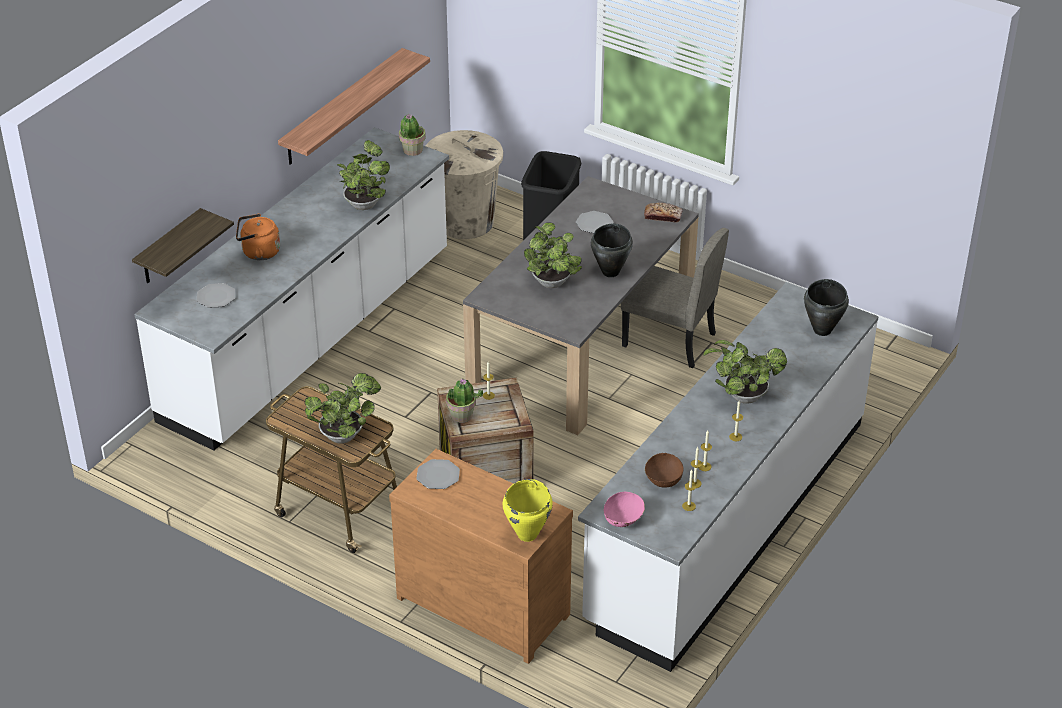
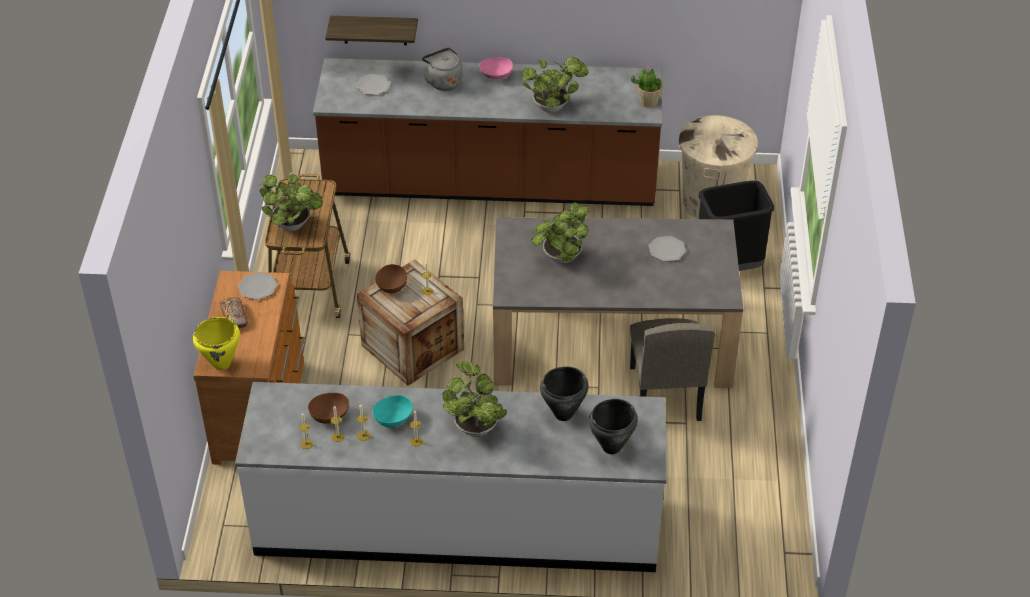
camera: 60 degrees right, 5 degrees up
white counter [134,127,449,451] -> brown counter [313,58,662,206]
orange kettle [236,214,280,260] -> grey kettle [422,48,462,91]
shelf [278,48,430,165] -> none
potted plant [446,379,483,423] -> brown bowl [375,264,407,293]
black cooking pot [591,223,633,277] -> black cooking pot moved to [540,367,588,421]
pink bowl [604,492,645,527] -> pink bowl moved to [479,57,513,79]
bread [644,203,682,222] -> bread moved to [220,297,248,329]
none -> turquoise bowl [372,395,413,427]

